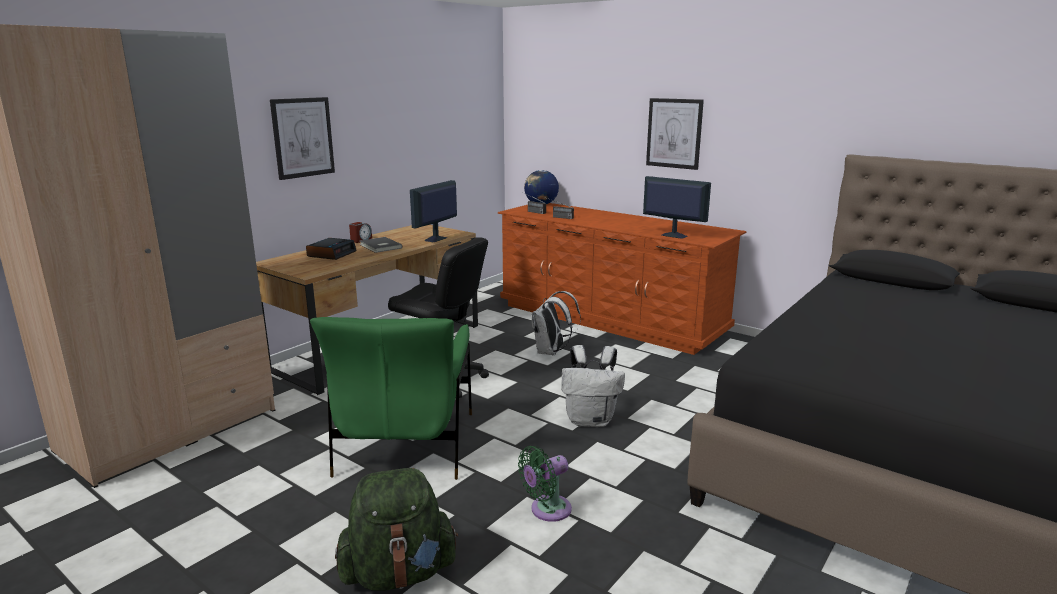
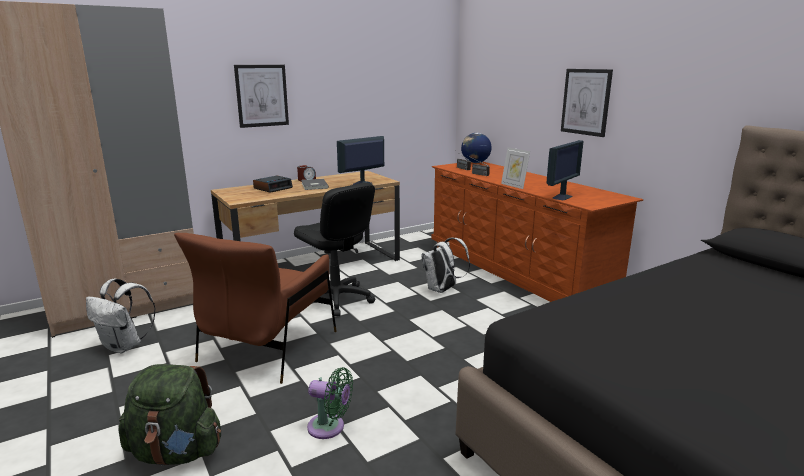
camera: 20 degrees right, 0 degrees up
green armchair [310,317,472,480] -> brown armchair [174,233,337,384]
green fan [518,446,572,522] -> green fan turned 150 degrees counterclockwise [307,367,353,439]
white backpack [561,345,625,427] -> white backpack moved to [86,278,156,353]
monitor [643,176,711,239] -> monitor turned 75 degrees clockwise [547,140,584,200]
none -> picture frame [501,147,530,189]

